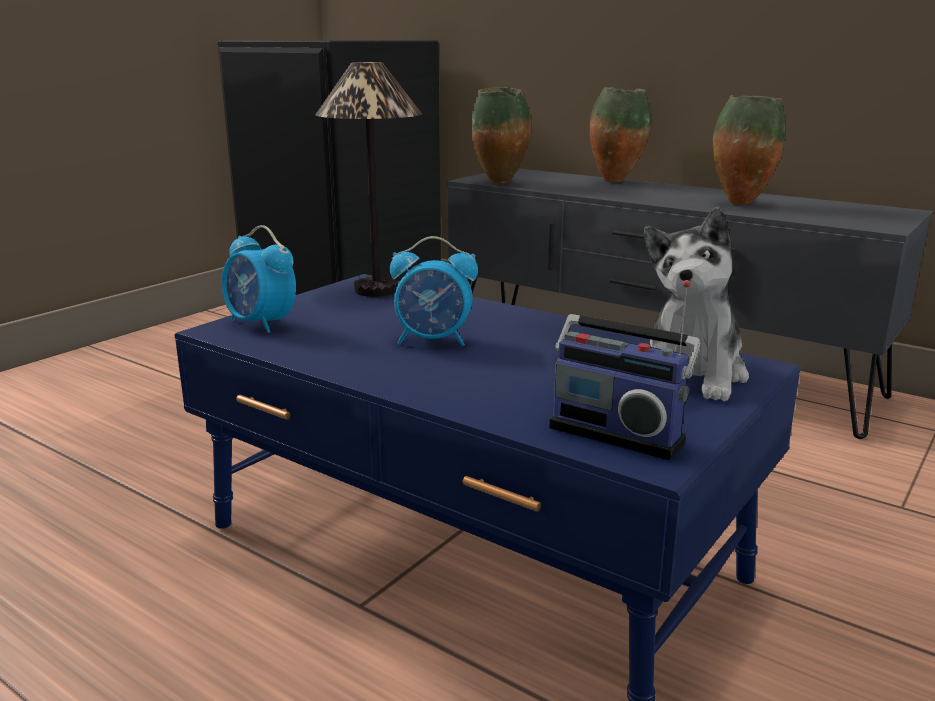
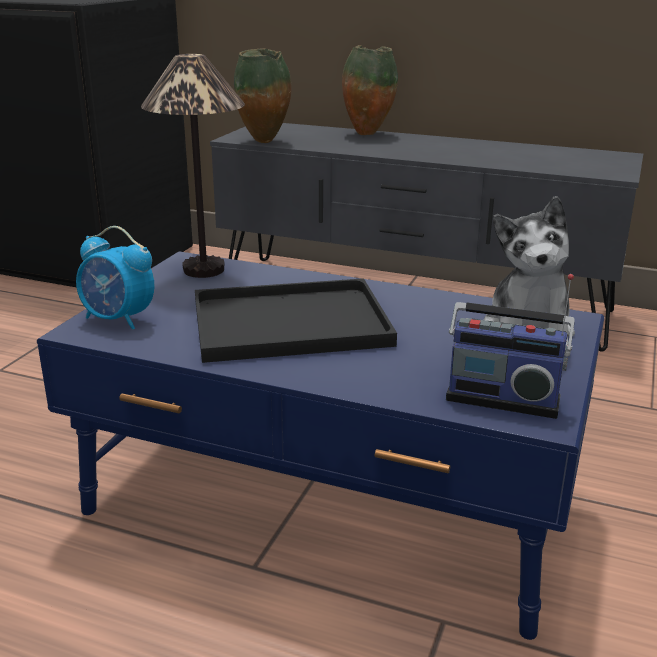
camera: 15 degrees left, 5 degrees up
alarm clock [390,236,478,346] -> black tray [195,278,397,363]
vase [713,95,786,205] -> none

